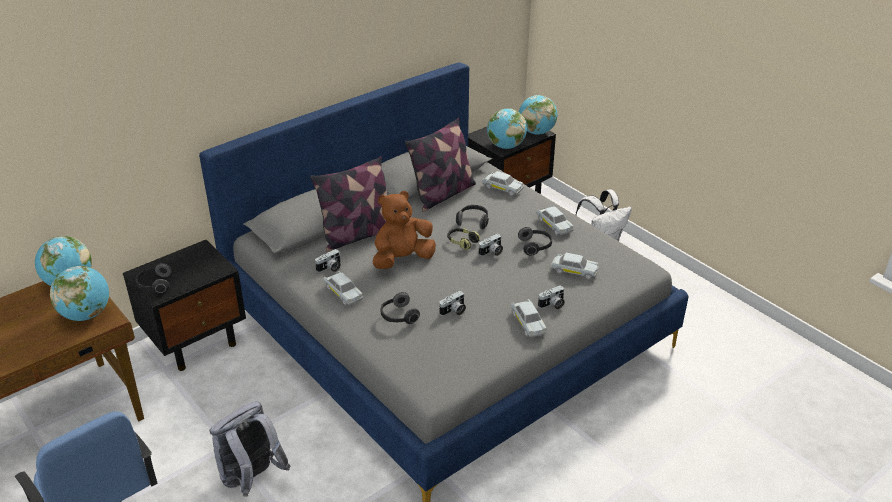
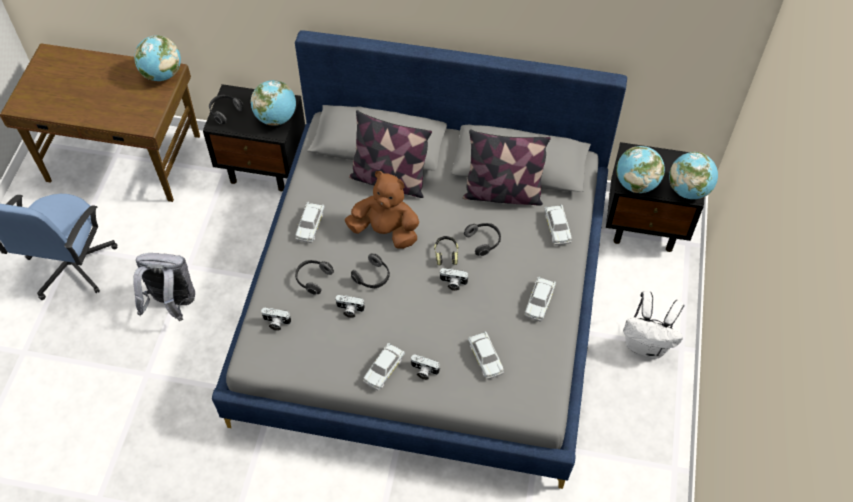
camera: 50 degrees right, 20 degrees up
globe [50,266,109,321] -> globe moved to [251,80,296,126]
camera [315,249,341,272] -> camera moved to [261,308,291,331]
headphones [518,227,552,255] -> headphones moved to [351,254,390,289]

